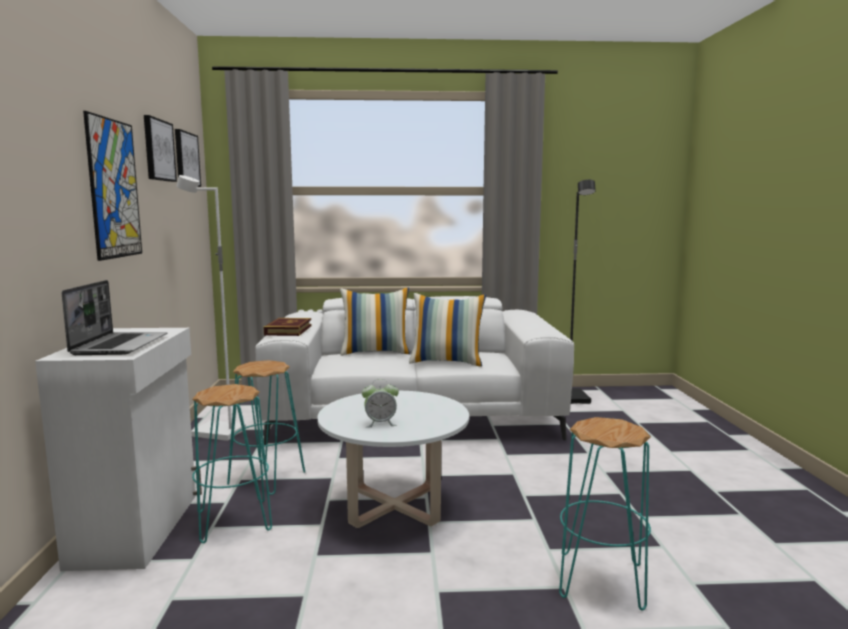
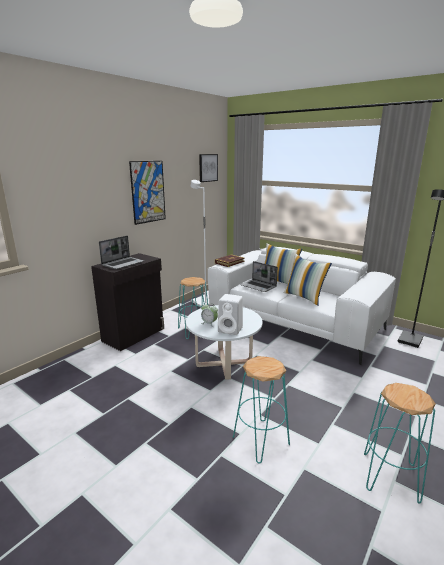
camera: 40 degrees right, 10 degrees up
white cabinet [35,328,202,571] -> black cabinet [91,253,164,351]
picture [144,115,177,182] -> none
turquoise stool [192,384,272,543] -> turquoise stool moved to [364,383,436,504]
none -> white speaker [218,294,243,335]
none -> laptop [240,261,278,292]

